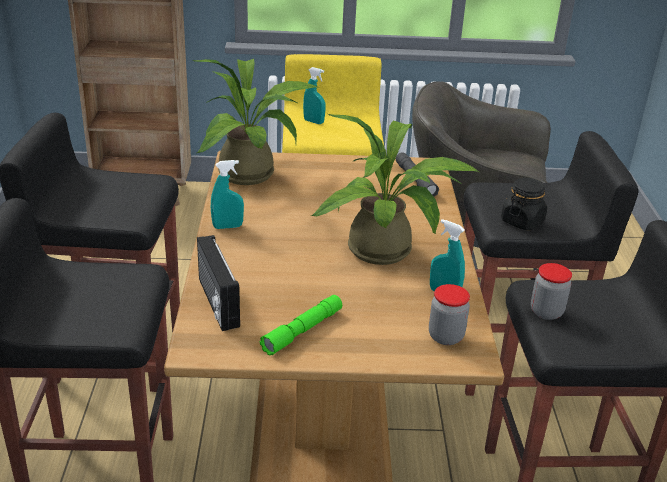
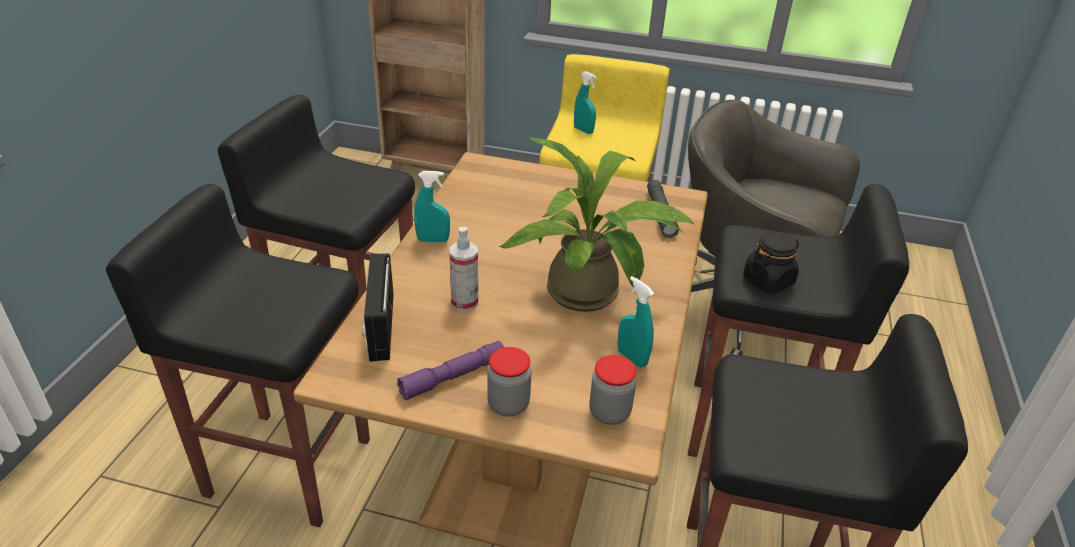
camera: 15 degrees right, 5 degrees up
potted plant [192,59,319,185] -> none
green flashlight [260,295,342,356] -> purple flashlight [397,341,504,400]
jar [531,263,572,320] -> jar moved to [487,347,531,416]
none -> spray bottle [449,227,478,312]

